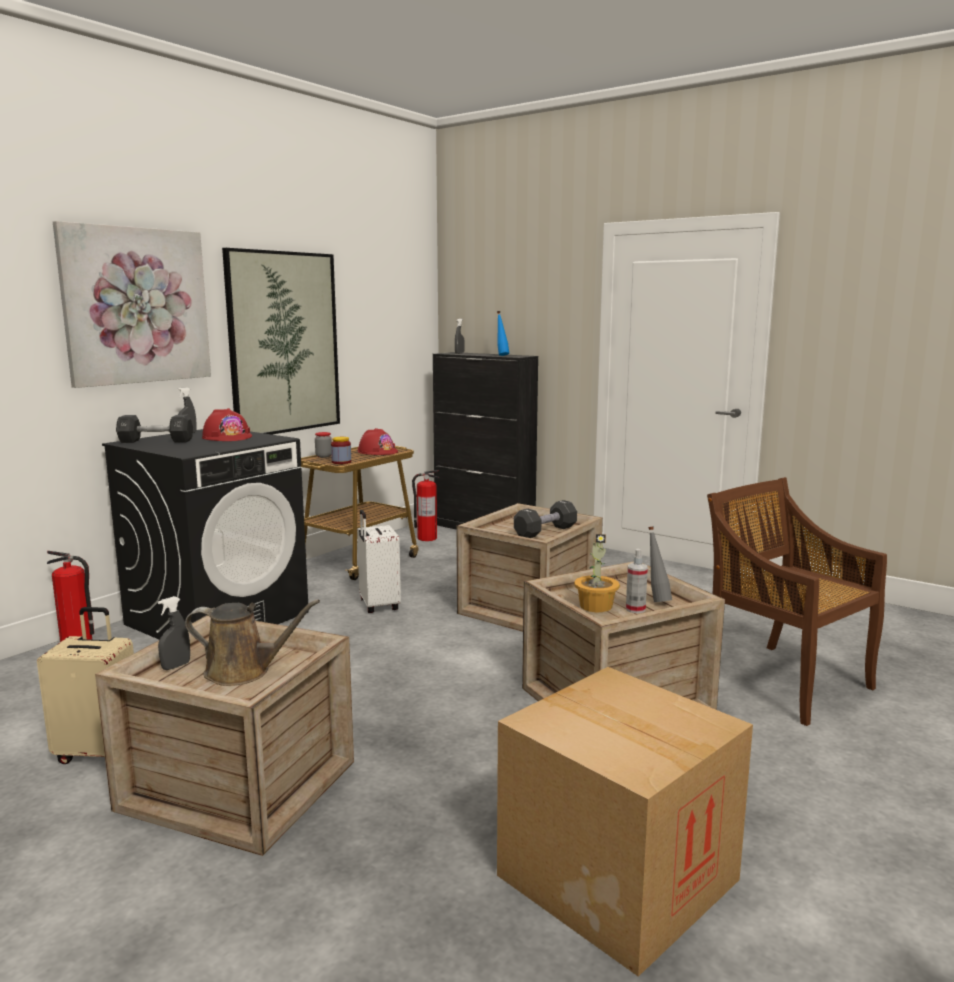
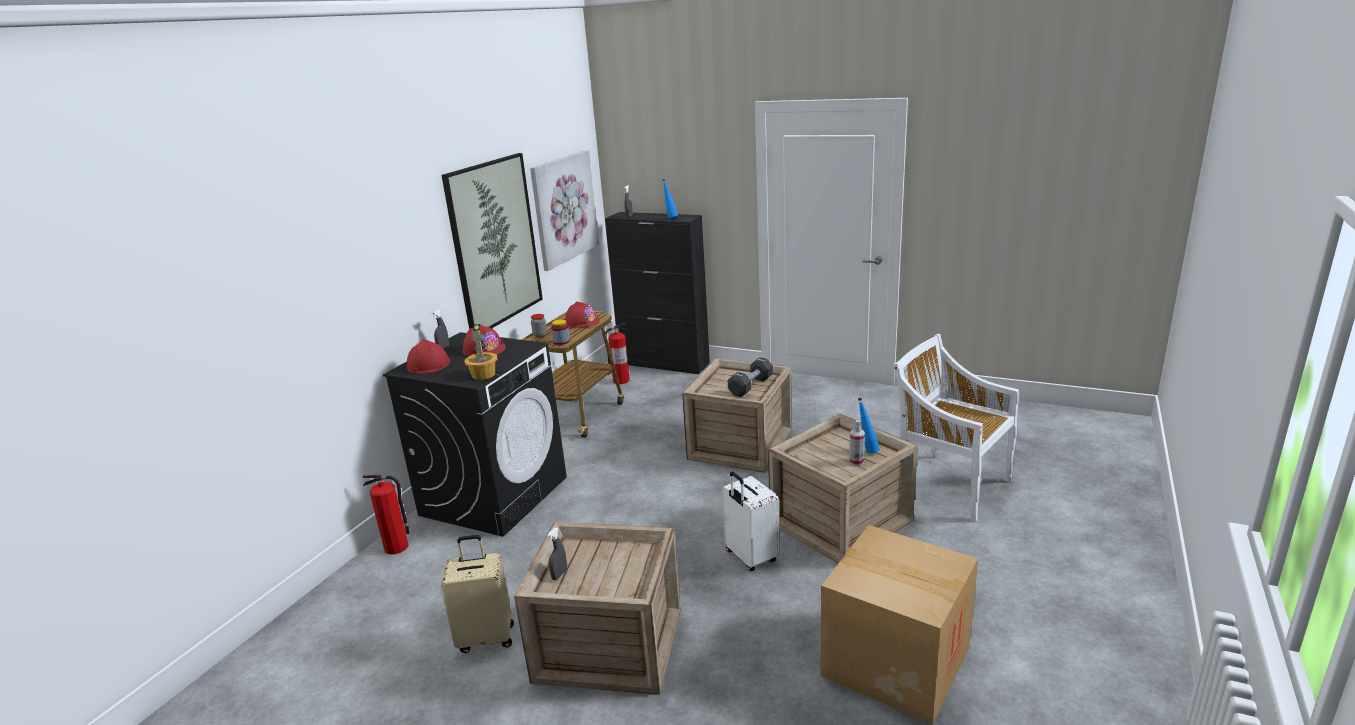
camera: 10 degrees left, 10 degrees up
picture [53,221,211,388] -> picture moved to [530,150,599,271]
black dumbbell [116,415,193,443] -> red hard hat [407,339,450,374]
brown watering can [185,599,320,686] -> none
white suitcase [357,510,401,613] -> white suitcase moved to [722,472,780,571]
potted plant [574,534,620,612] -> potted plant moved to [465,324,497,380]
grey bottle [648,526,672,602] -> blue bottle [858,398,880,453]
brown chair [707,477,887,726] -> white chair [893,334,1019,521]

